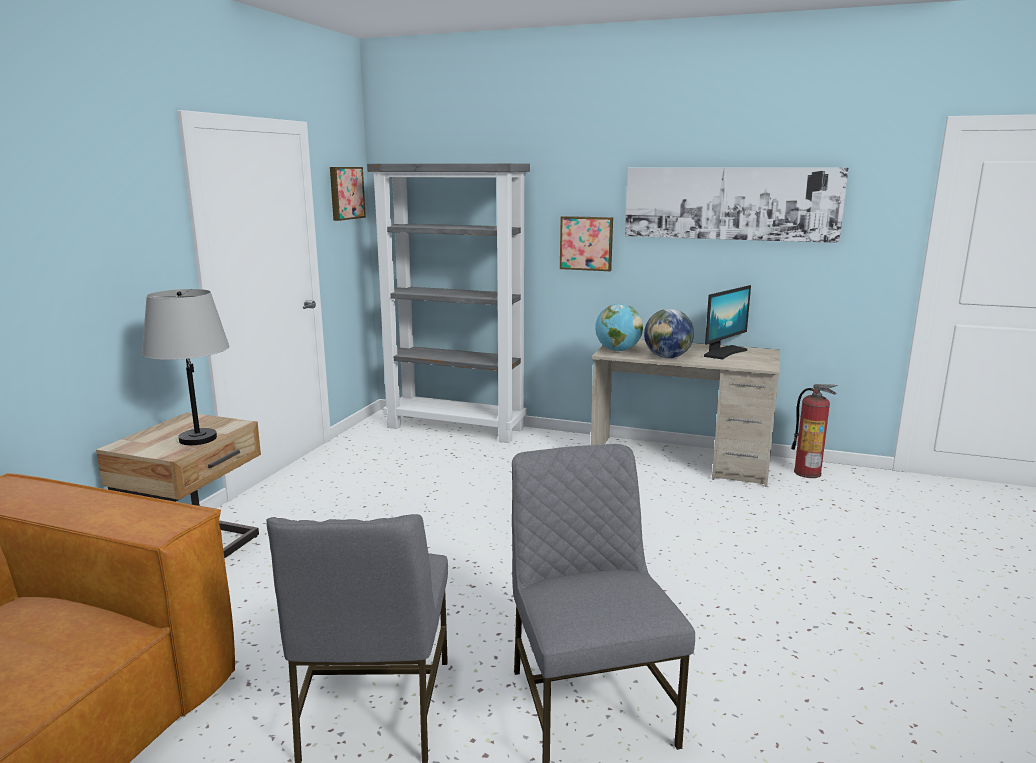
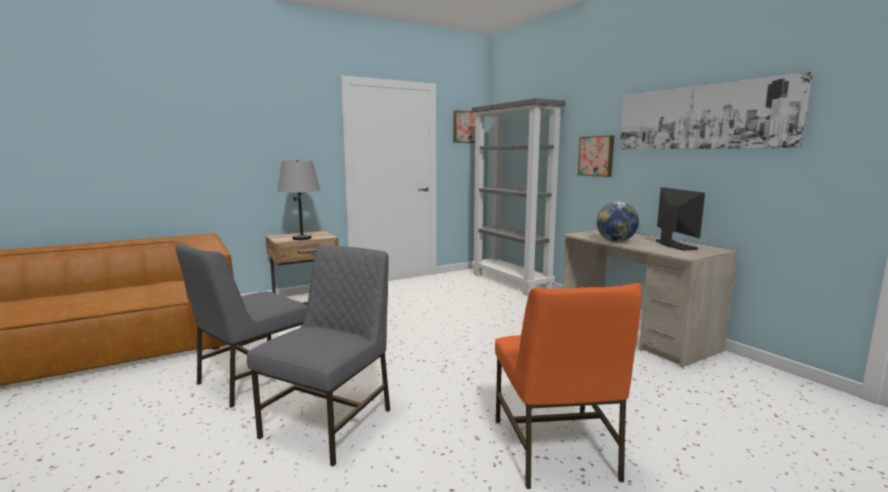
camera: 40 degrees right, 5 degrees down
globe [595,304,643,351] -> none
monitor [704,285,751,360] -> monitor turned 90 degrees counterclockwise [656,187,705,251]
fire extinguisher [791,384,837,478] -> none
none -> orange chair [495,283,642,489]

